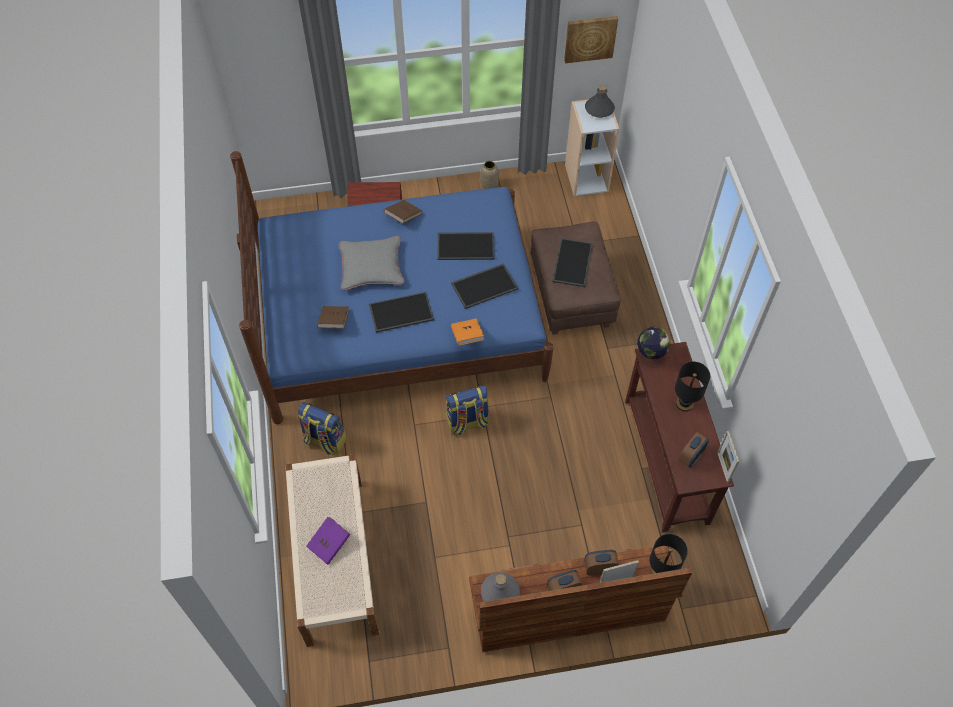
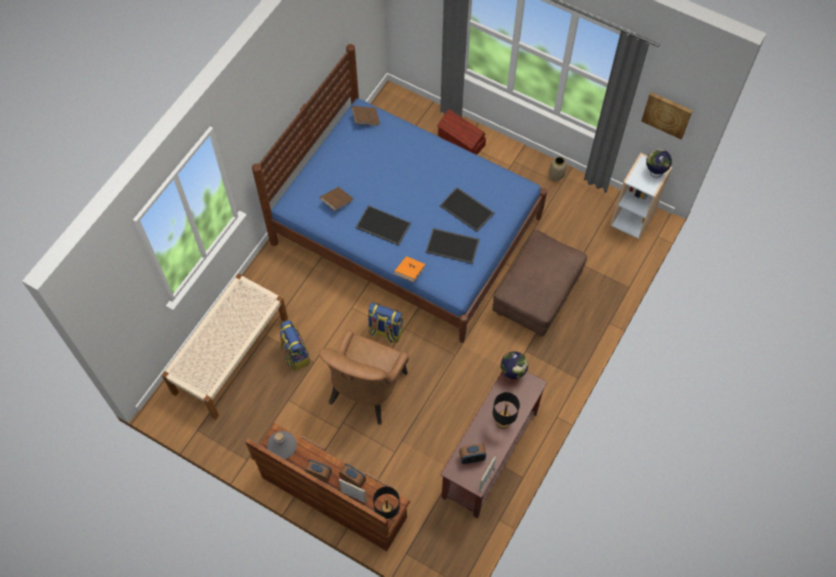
camera: 40 degrees right, 5 degrees up
backpack [298,402,347,455] -> backpack moved to [279,320,310,370]
purple book [306,517,351,565] -> none
grey pillow [339,236,405,290] -> none
brown book [384,200,422,224] -> brown book moved to [351,106,380,126]
tray [552,238,593,287] -> none
grey bottle [585,85,615,118] -> globe [646,149,672,178]
none -> brown chair [319,330,409,425]

